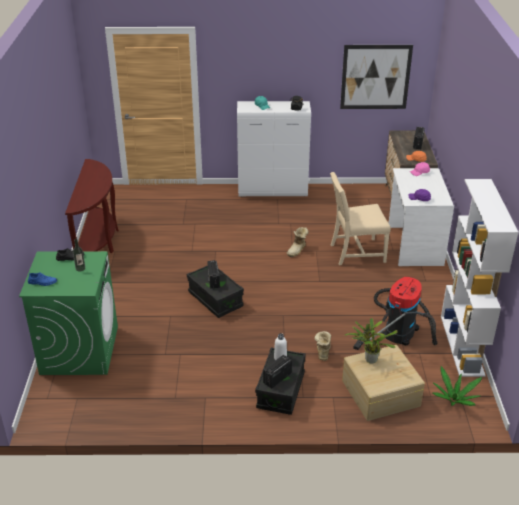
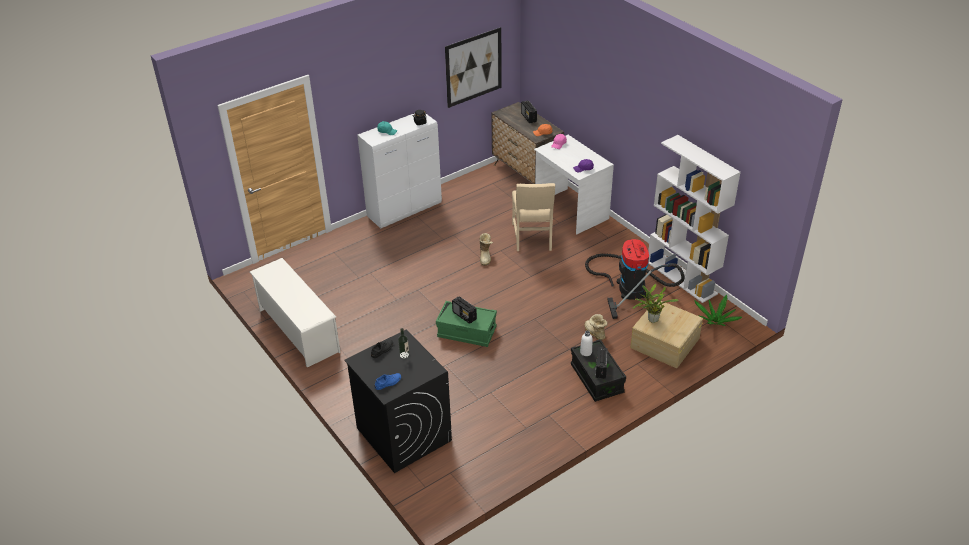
camera: 35 degrees left, 5 degrees up
green washing machine [19,251,118,375] -> black washing machine [344,329,452,473]
brown console table [65,159,119,253] -> white shoe rack [249,258,341,367]
black storage box [187,265,244,318] -> green storage box [436,301,497,347]
beige chair [330,172,391,265] -> beige chair turned 45 degrees counterclockwise [512,183,555,251]

